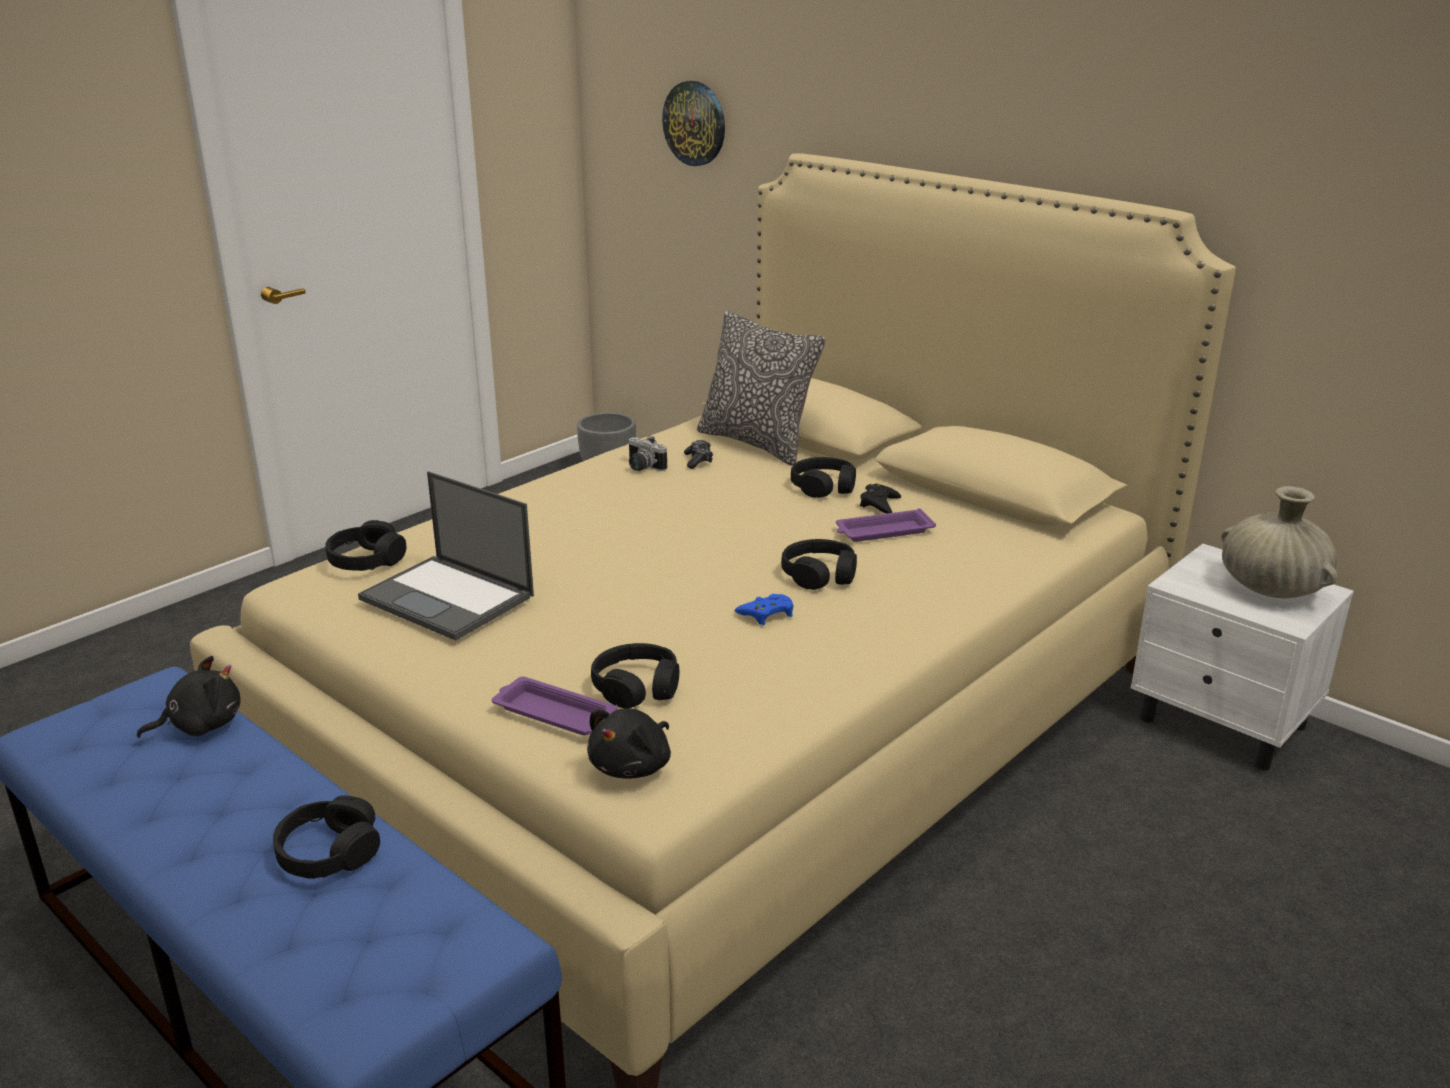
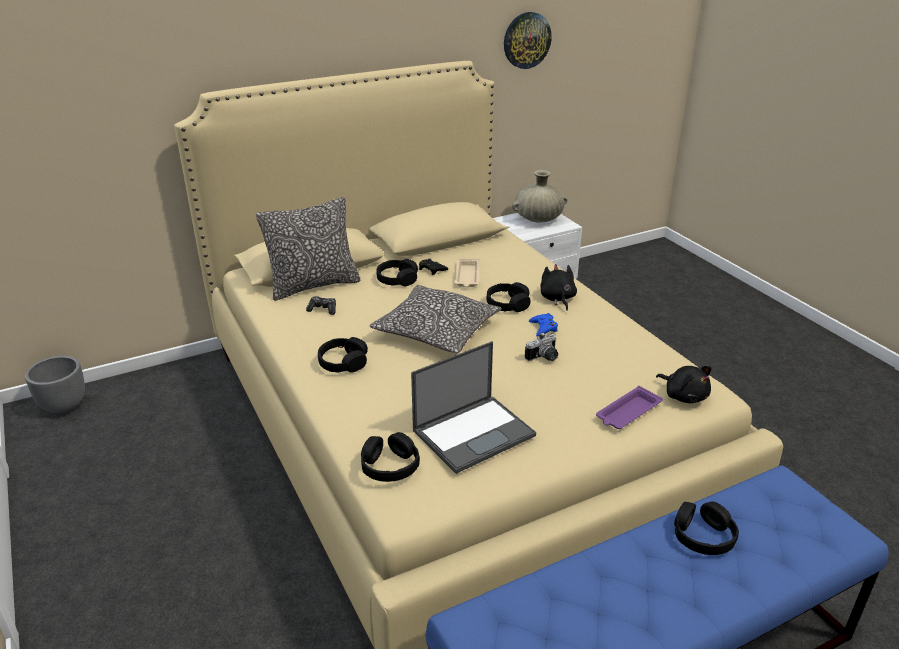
camera: 70 degrees left, 5 degrees up
black plush toy [137,656,241,738] -> black plush toy moved to [540,264,577,311]
black headphones [591,643,679,708] -> black headphones moved to [318,337,368,373]
camera [628,435,667,471] -> camera moved to [525,332,558,361]
wall clock [662,81,725,166] -> wall clock moved to [504,12,552,69]
purple tray [836,508,936,542] -> beige tray [454,258,480,287]
none -> pillow [369,285,502,353]

